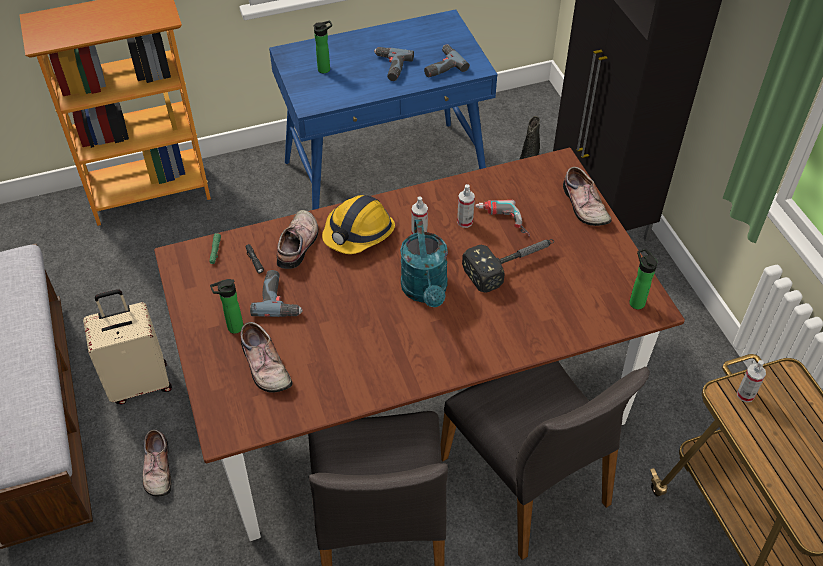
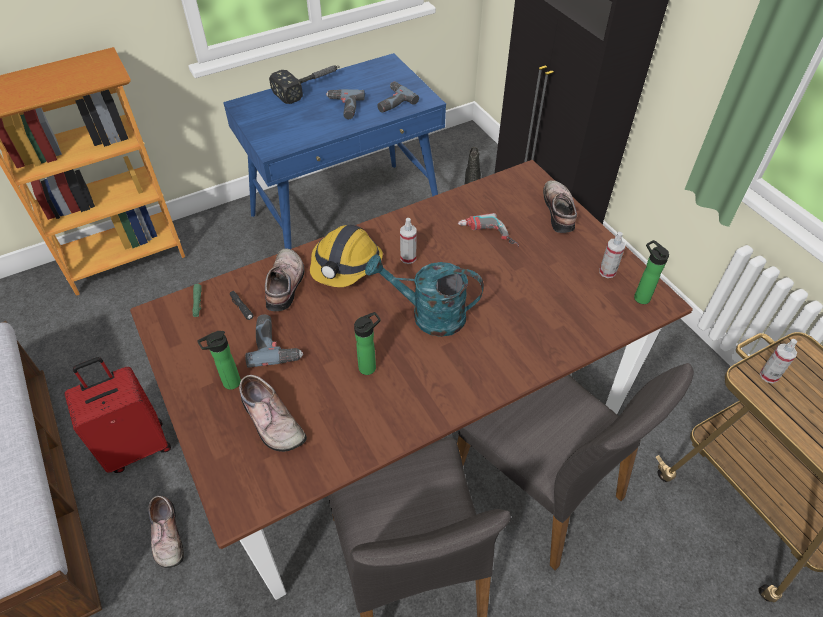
camera: 10 degrees left, 0 degrees up
beige suitcase [83,289,172,404] -> red suitcase [64,357,171,473]
bottle [313,20,332,73] -> bottle moved to [354,312,381,375]
turquoise watering can [400,219,448,307] -> turquoise watering can turned 120 degrees clockwise [365,254,484,337]
spray bottle [457,184,475,228] -> spray bottle moved to [599,232,625,278]
hammer [462,239,554,293] -> hammer moved to [269,65,340,104]
shoe [563,167,611,226] -> shoe turned 150 degrees counterclockwise [543,180,577,233]

